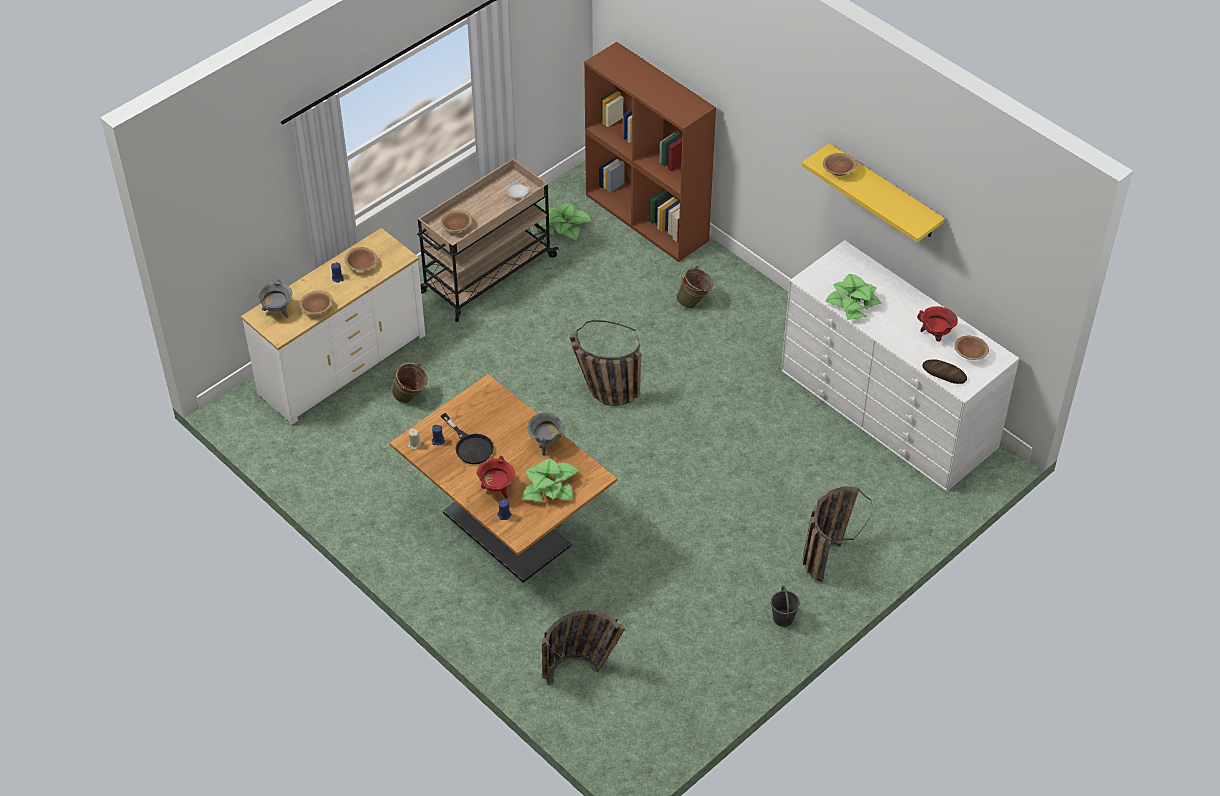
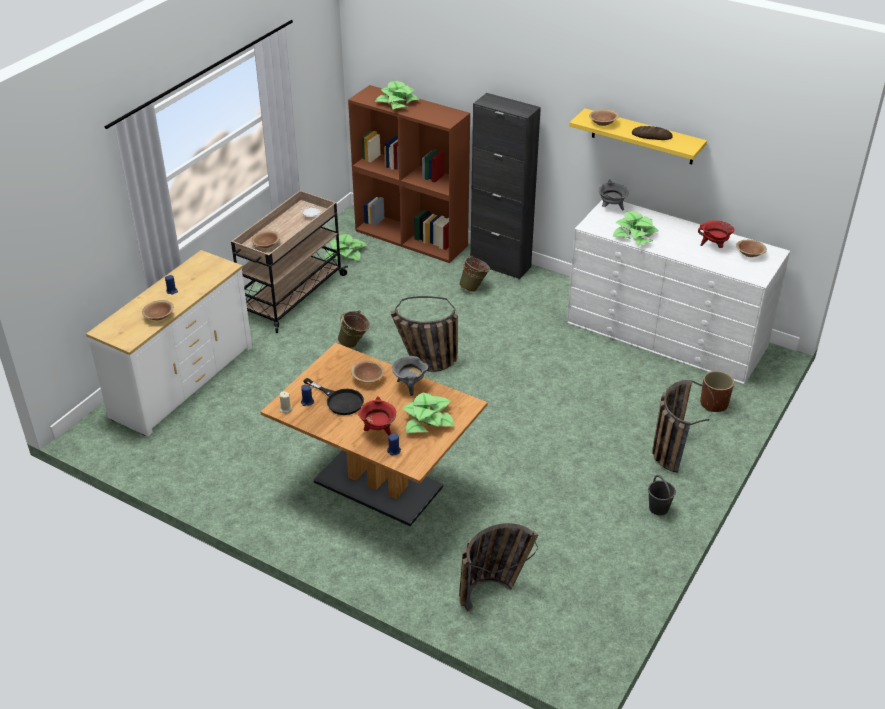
camera: 15 degrees left, 10 degrees down
grey cooking pot [256,278,292,318] -> grey cooking pot moved to [598,179,629,210]
brown bowl [344,247,377,271] -> brown bowl moved to [351,360,385,383]
green bucket [392,362,428,403] -> green bucket moved to [338,310,370,348]
bread [922,359,967,384] -> bread moved to [632,126,673,140]
none -> potted plant [375,81,419,109]
none -> black cabinet [470,93,541,279]
none -> brown planter [700,371,734,412]

